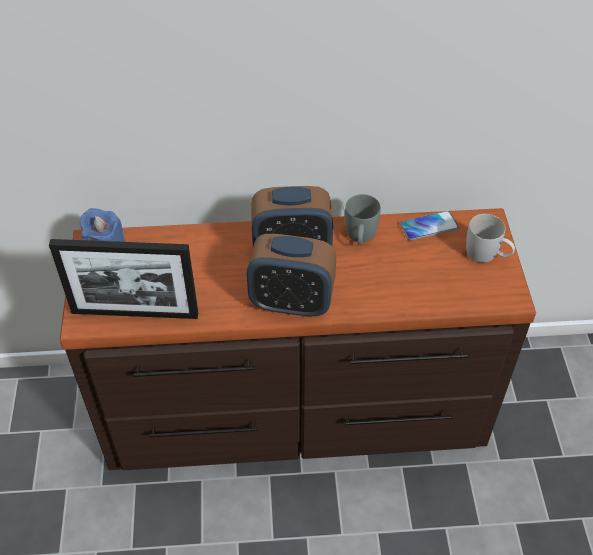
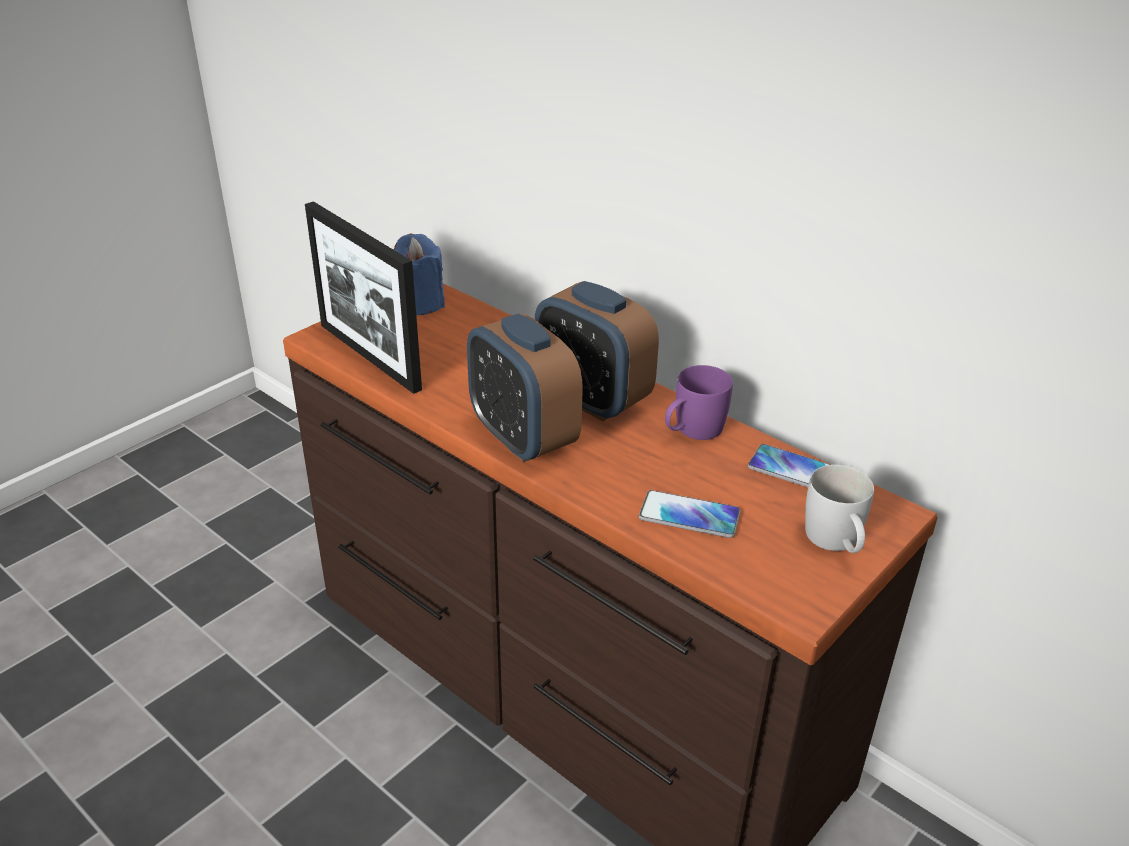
camera: 45 degrees right, 15 degrees down
grey mug [345,194,381,245] -> purple mug [665,365,733,440]
none -> phone [639,490,741,538]

